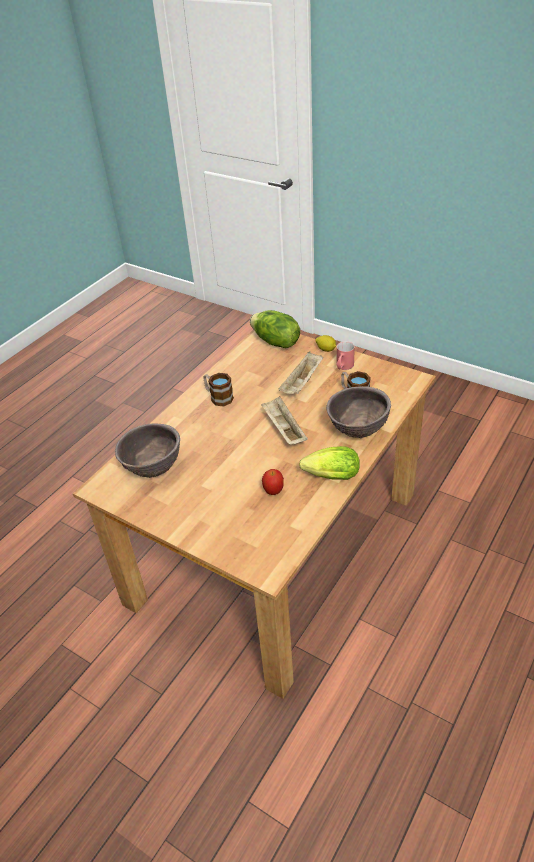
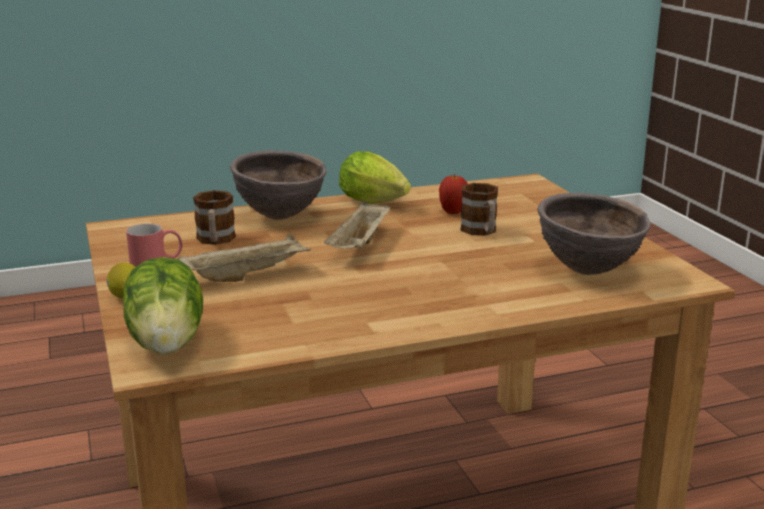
camera: 145 degrees left, 20 degrees down
mug [203,373,234,407] -> mug moved to [460,183,498,235]

